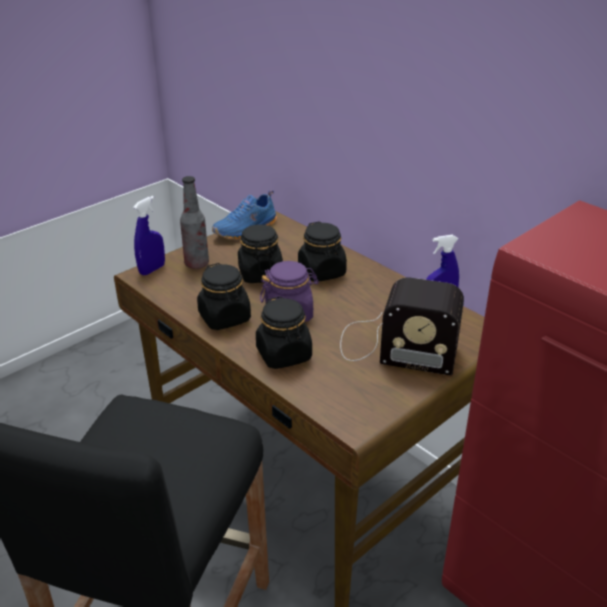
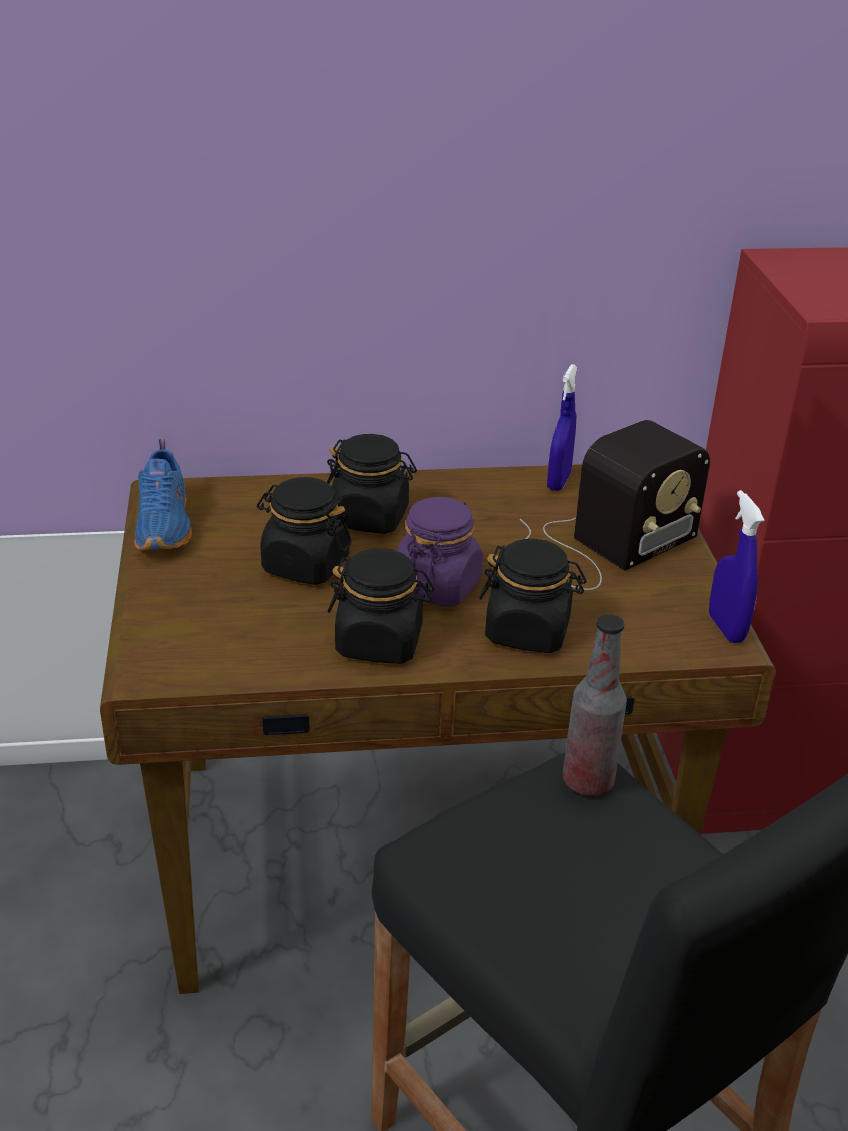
camera: 55 degrees left, 0 degrees up
blue spray bottle [133,196,165,276] -> blue spray bottle moved to [709,490,764,643]
bottle [180,176,209,269] -> bottle moved to [563,614,627,796]

